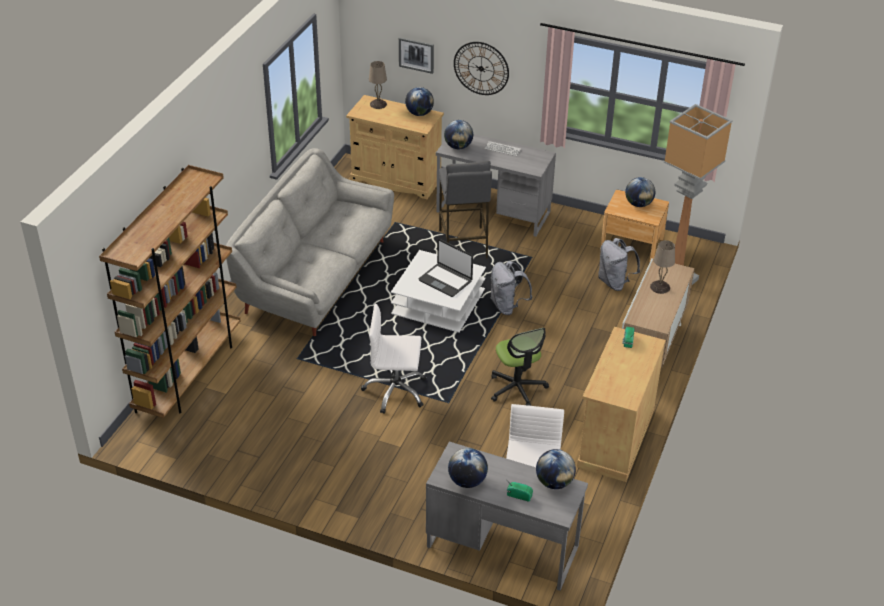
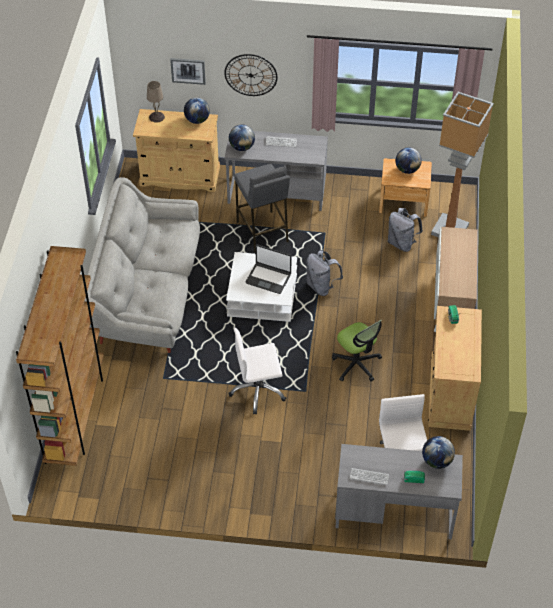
camera: 15 degrees left, 10 degrees up
globe [448,448,488,488] -> keyboard [350,468,389,485]
beige table lamp [650,240,675,294] -> none

